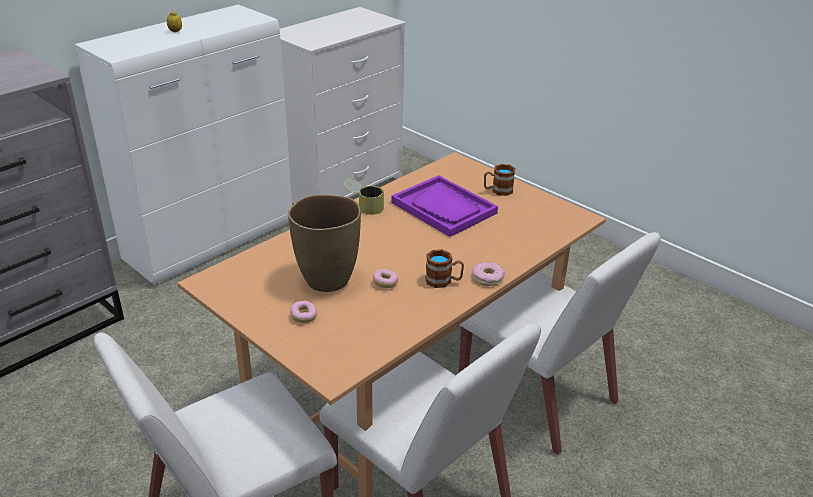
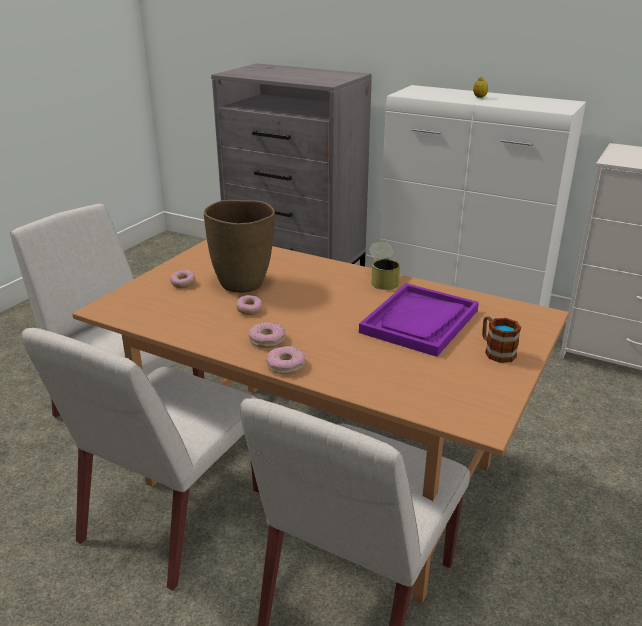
camera: 75 degrees right, 5 degrees down
mug [425,249,464,288] -> donut [248,322,285,348]

